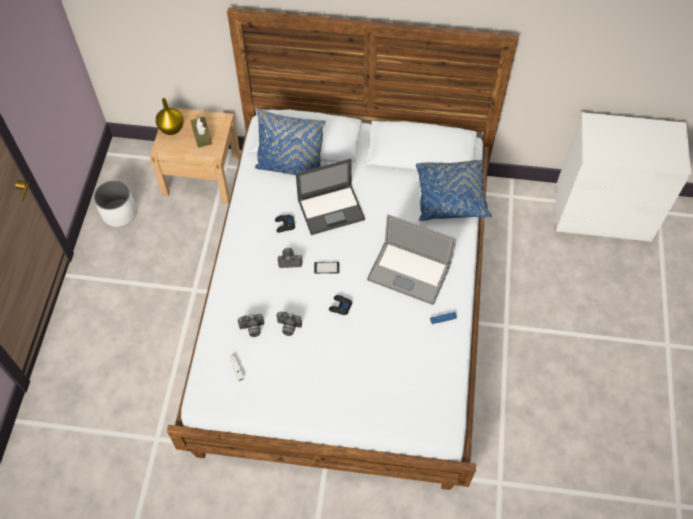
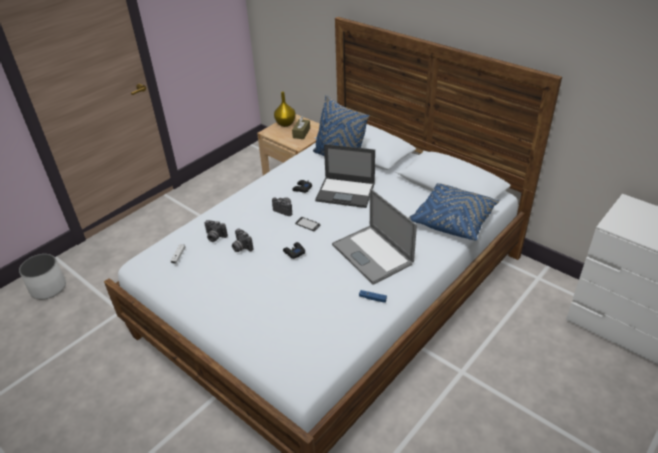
camera: 35 degrees right, 20 degrees down
white planter [94,180,137,227] -> white planter moved to [19,254,66,299]

